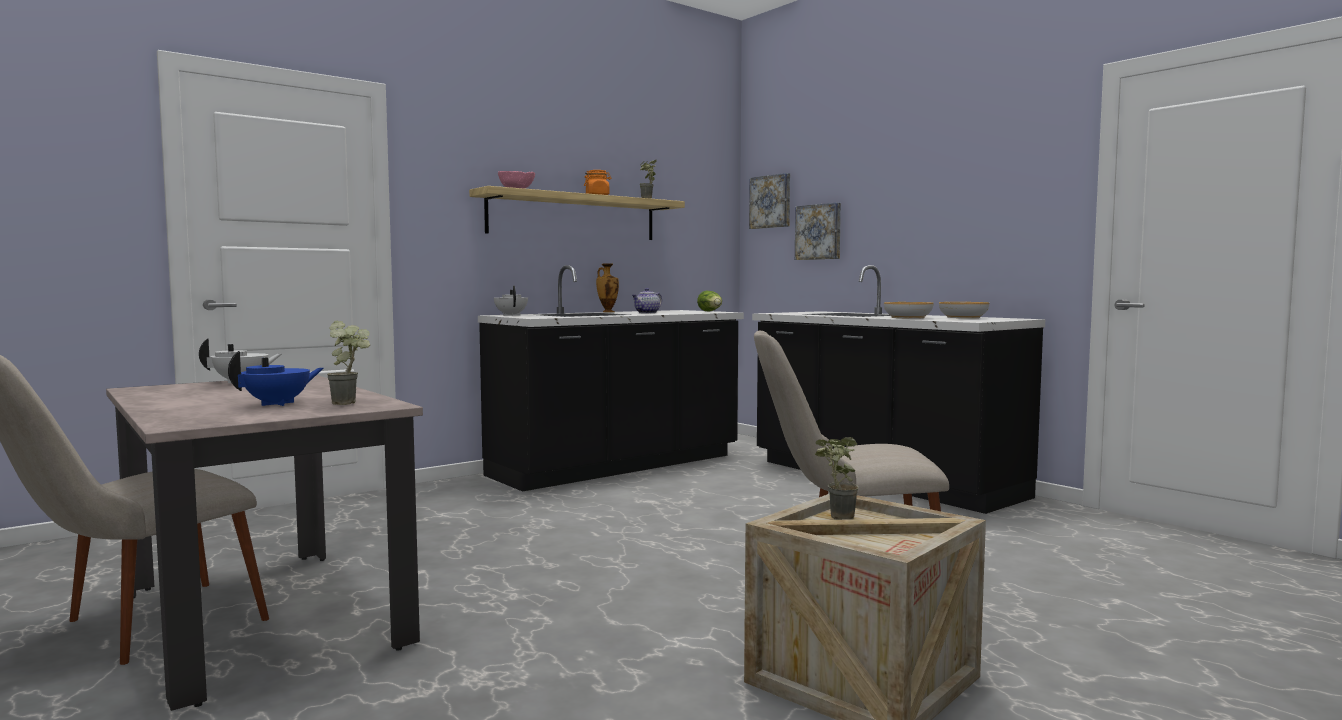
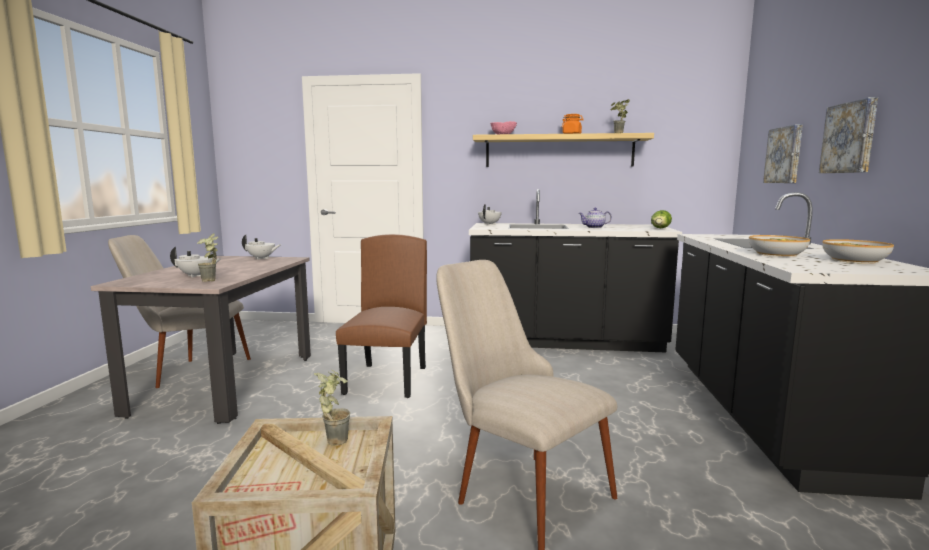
camera: 45 degrees right, 5 degrees up
blue teapot [228,351,323,406] -> white teapot [170,247,222,278]
vase [596,264,619,312] -> none
picture [749,173,790,229] -> picture moved to [819,97,878,173]
none -> brown chair [336,234,427,398]

